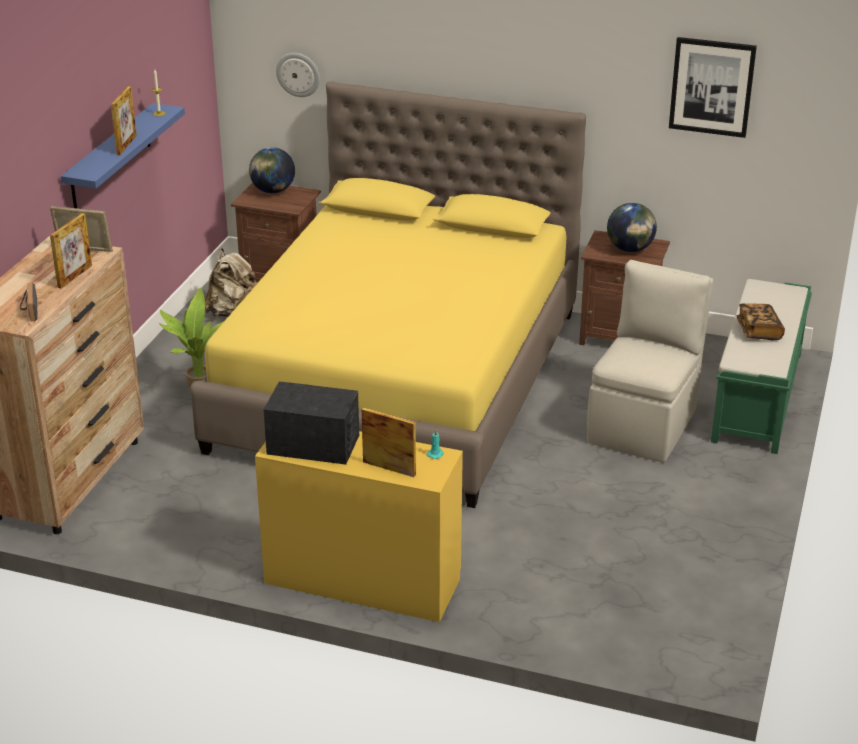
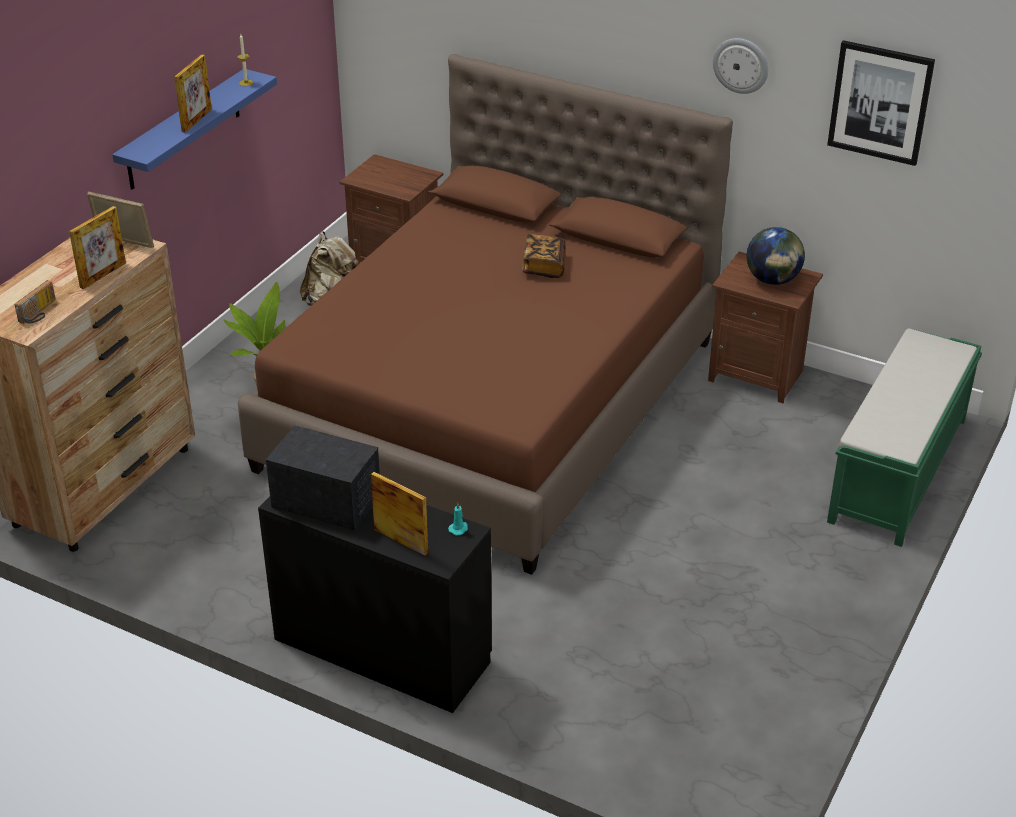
camera: 10 degrees right, 5 degrees up
radio [20,283,38,321] -> radio turned 150 degrees counterclockwise [15,280,56,324]
yellow bed [191,82,586,508] -> brown bed [238,54,733,575]
globe [249,147,295,193] -> none
yellow desk [255,431,463,622] -> black desk [258,496,492,713]
wall clock [276,53,320,97] -> wall clock moved to [713,38,768,94]
beige chair [587,260,713,462] -> none
book [737,303,785,340] -> book moved to [522,234,566,278]

